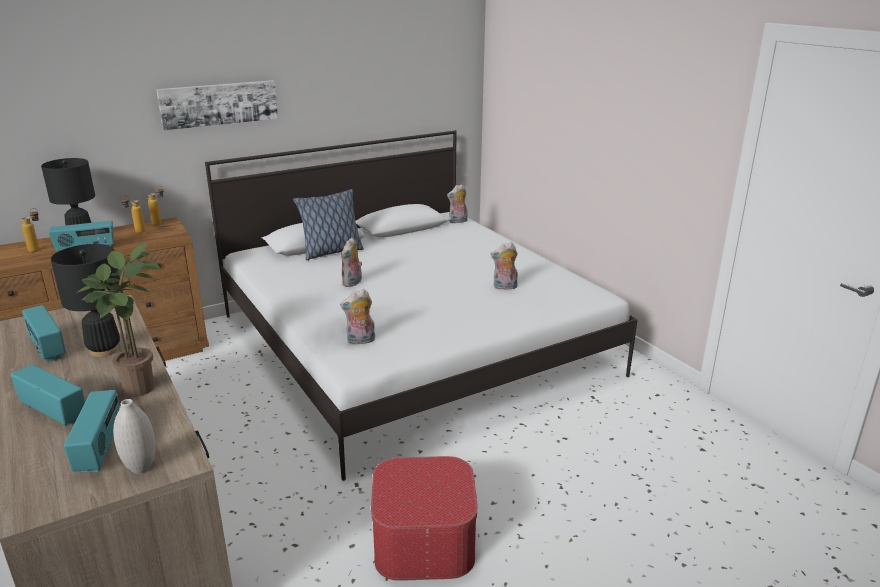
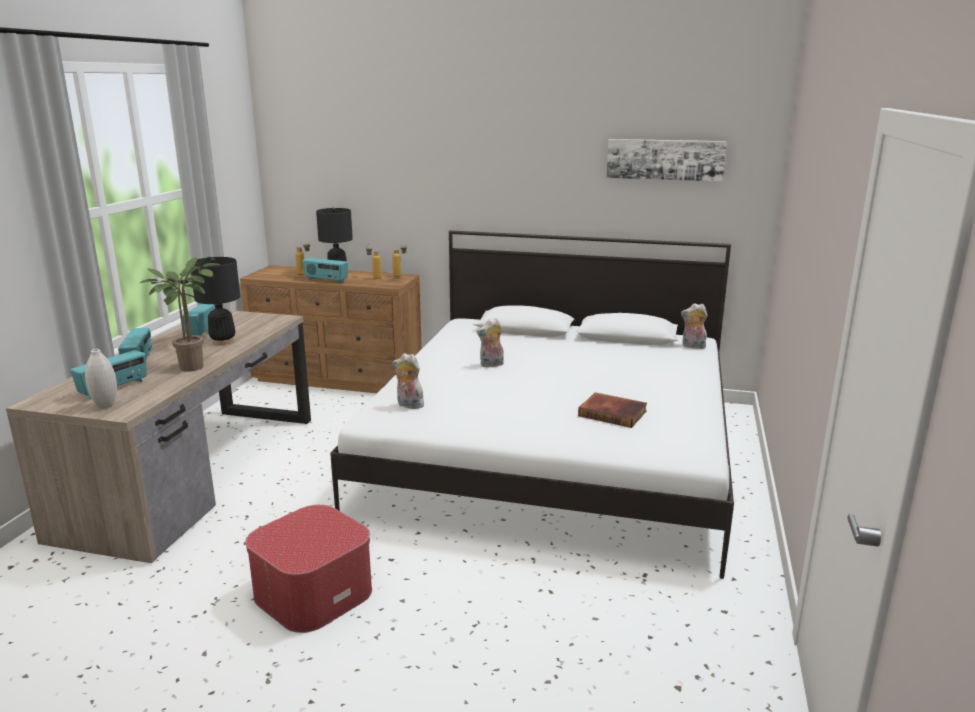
camera: 45 degrees right, 5 degrees down
picture [156,80,278,130] -> picture moved to [606,139,727,181]
pillow [293,189,364,260] -> none
plush toy [491,242,518,290] -> book [578,392,647,428]

